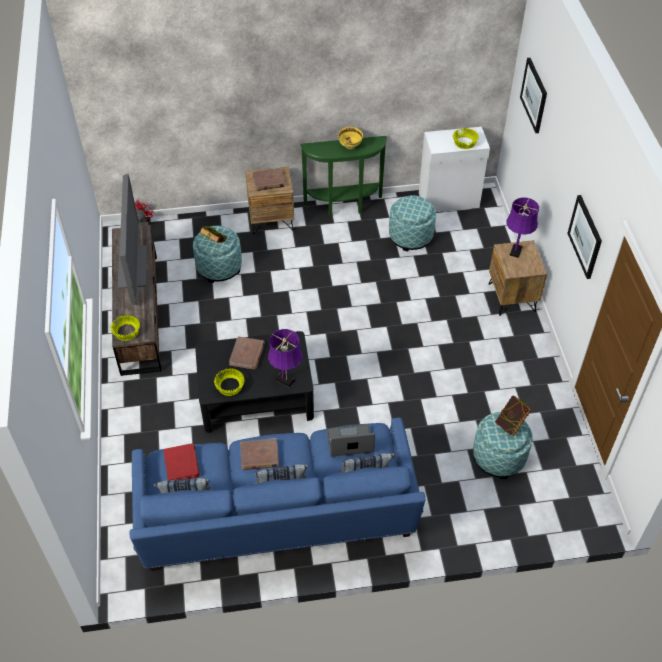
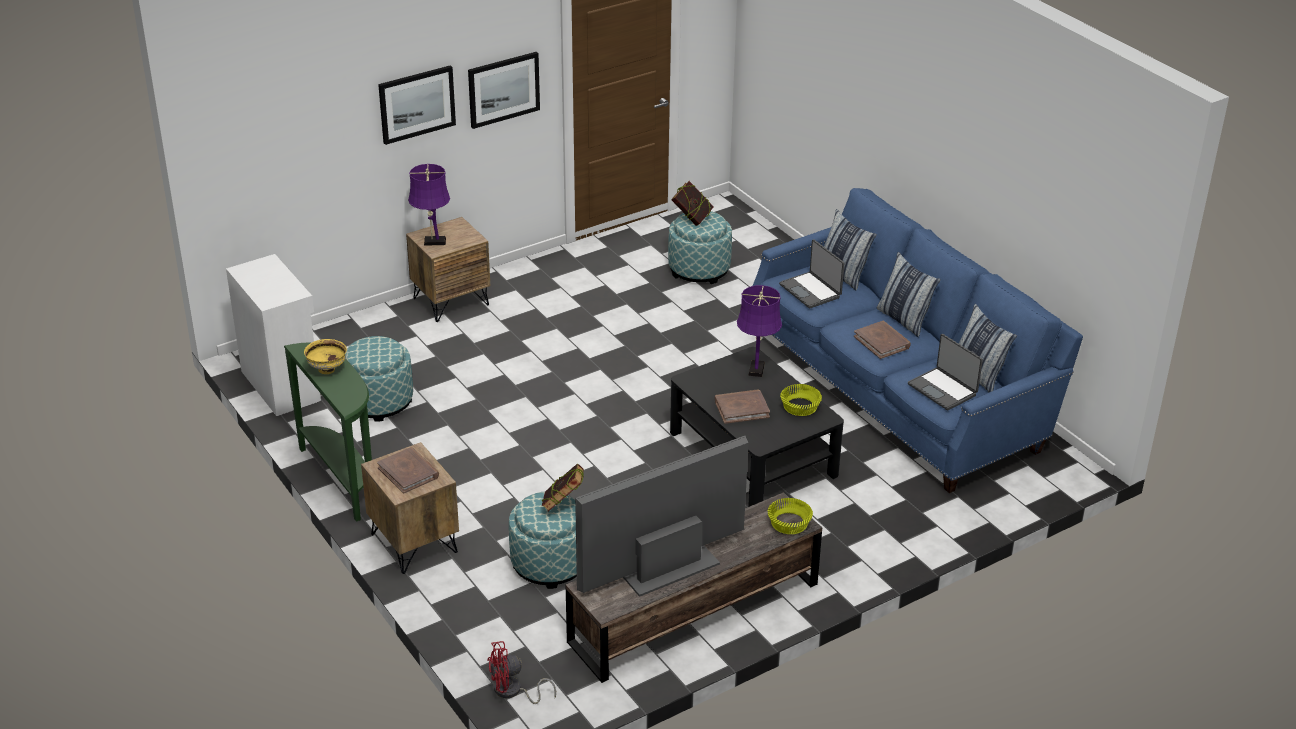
camera: 115 degrees left, 15 degrees down
red book [163,443,200,480] -> laptop [908,334,983,411]
yellow bowl [453,128,479,149] -> none
picture [520,58,547,133] -> picture moved to [378,65,456,145]

